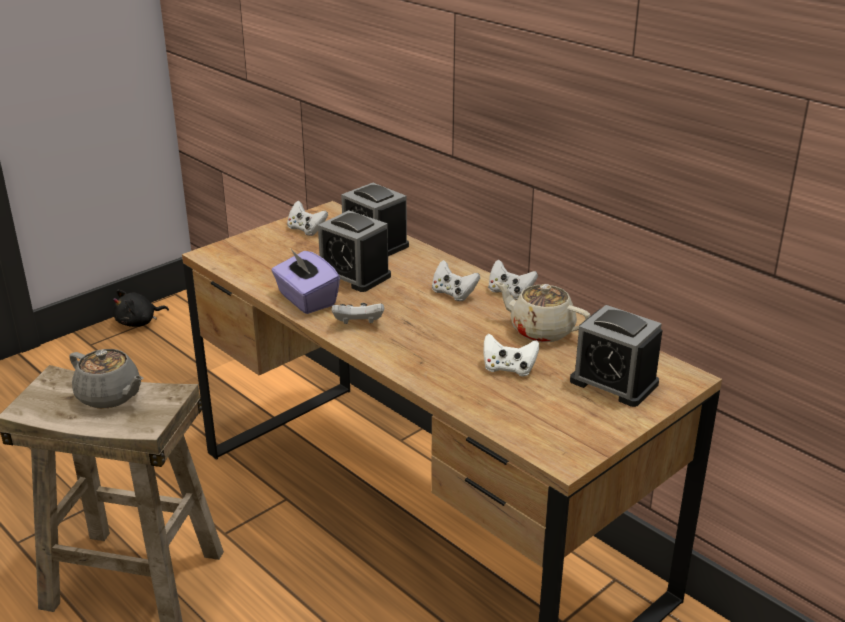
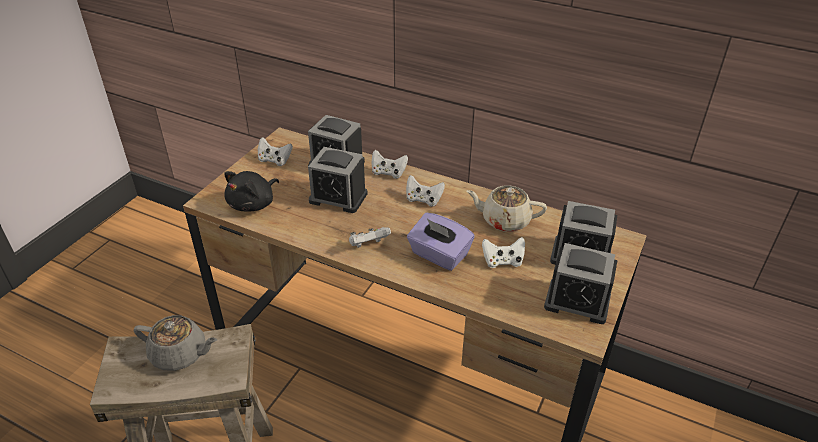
camera: 20 degrees left, 10 degrees up
black plush toy [113,290,169,327] -> black plush toy moved to [224,171,279,212]
purple tissue box [272,249,340,314] -> purple tissue box moved to [407,213,475,271]
white game controller [488,260,538,300] -> white game controller moved to [372,150,408,179]
none -> alarm clock [544,243,618,324]

